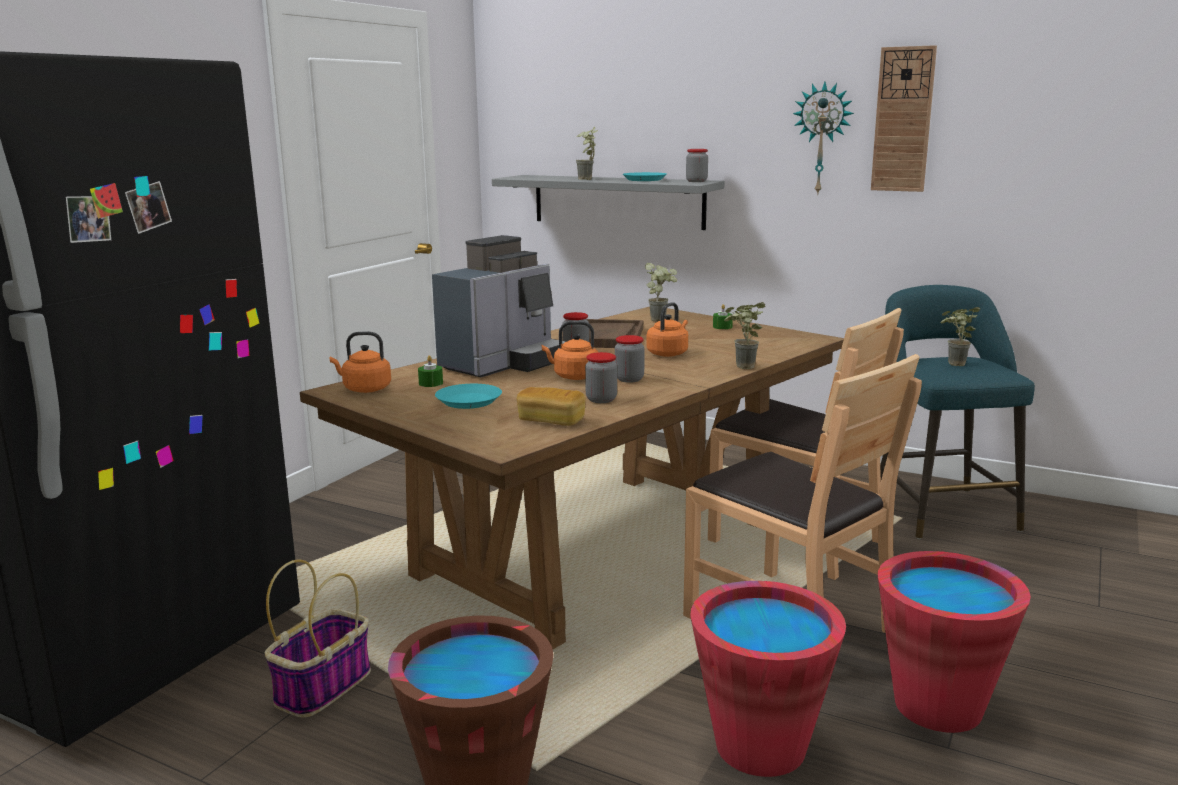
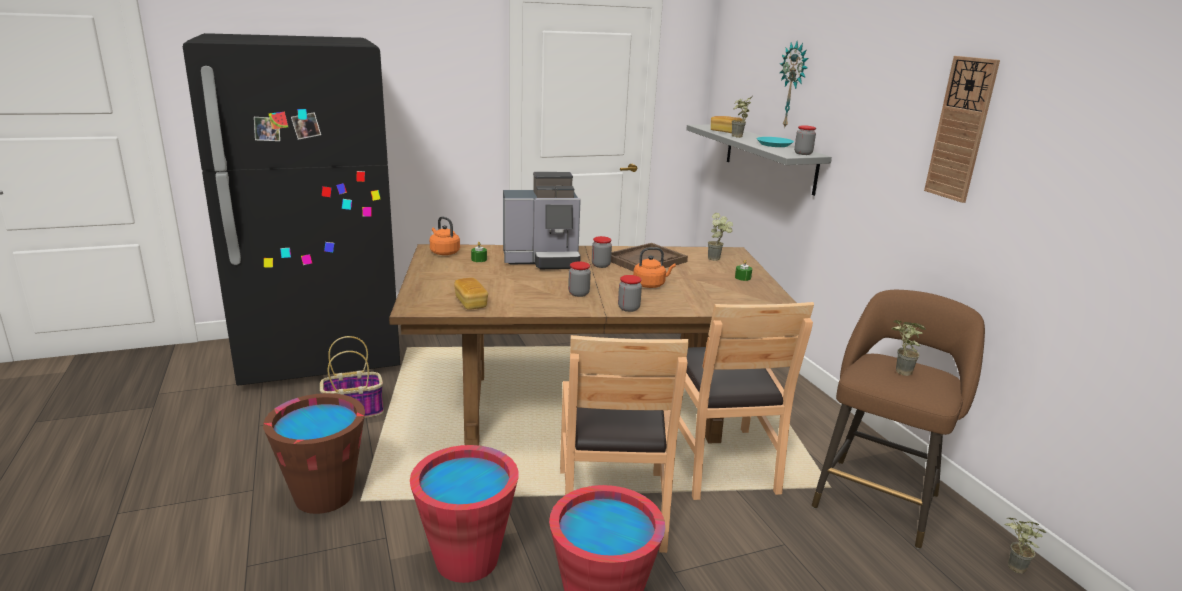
camera: 40 degrees right, 5 degrees up
turquoise plate [435,384,502,409] -> none
orange kettle [542,321,598,380] -> none
jar [585,352,617,403] -> jar moved to [618,275,642,312]
potted plant [724,302,766,369] -> potted plant moved to [1004,518,1046,574]
wall clock [793,82,854,195] -> wall clock moved to [780,41,808,129]
turquoise stool [880,285,1035,539] -> brown stool [812,290,985,549]
none -> bread [711,116,742,133]

